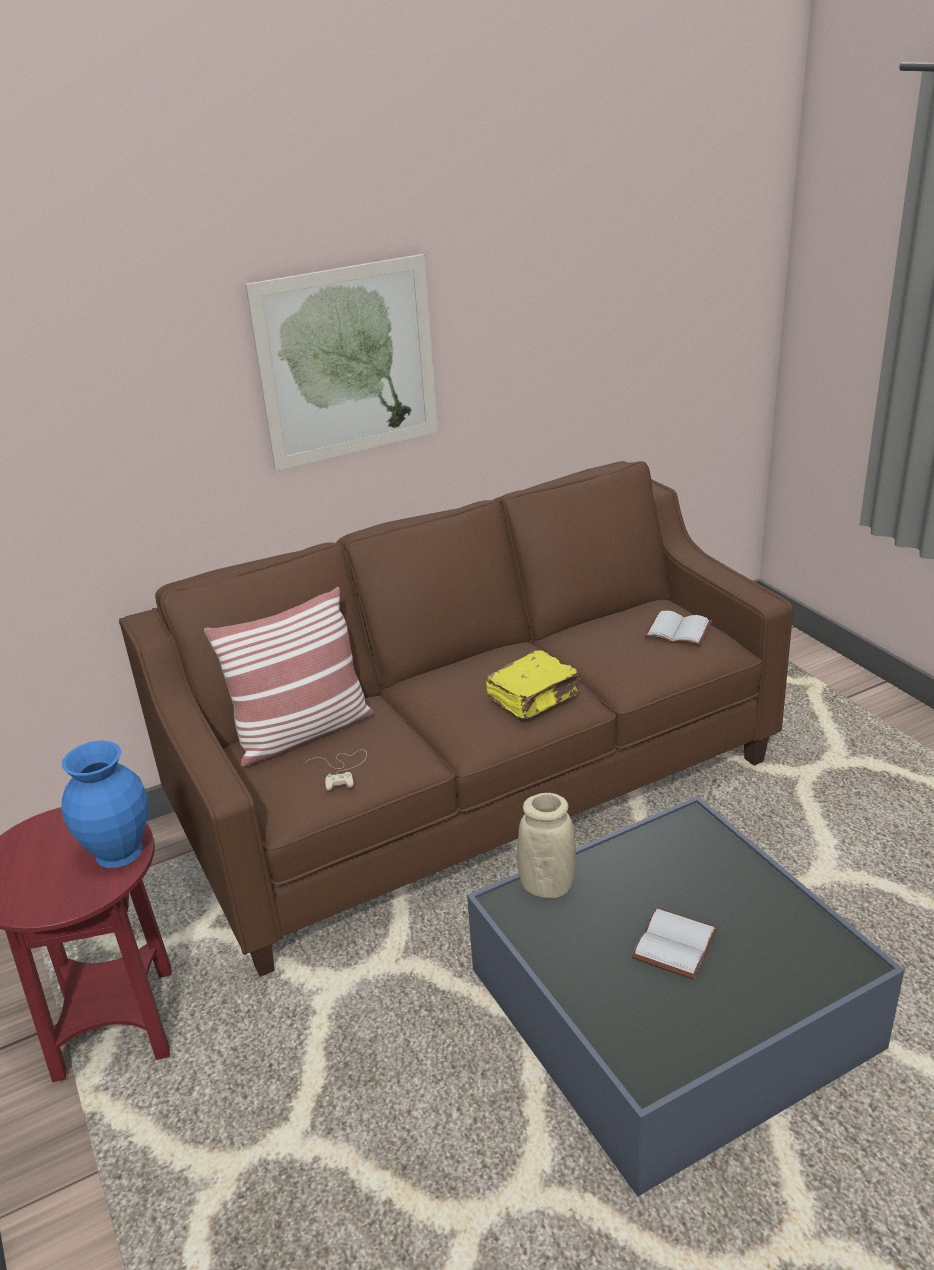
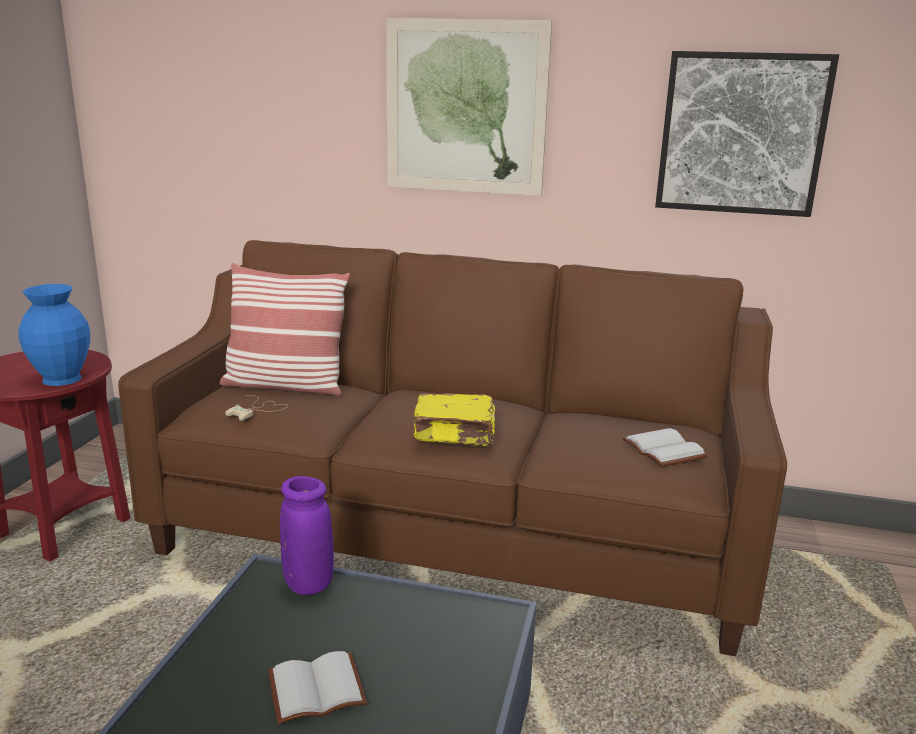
camera: 40 degrees right, 10 degrees down
beige vase [517,793,576,898] -> purple vase [280,476,334,595]
none -> picture [655,51,839,217]

